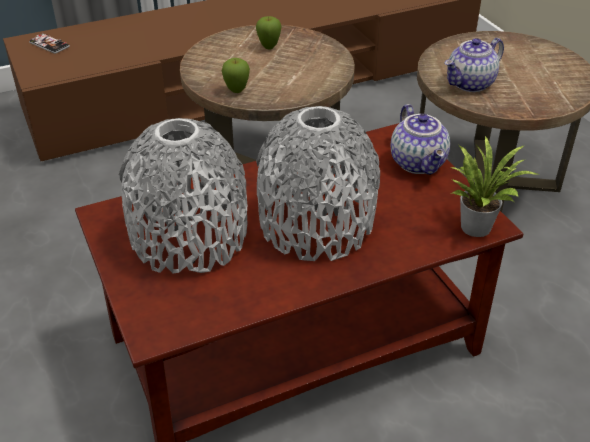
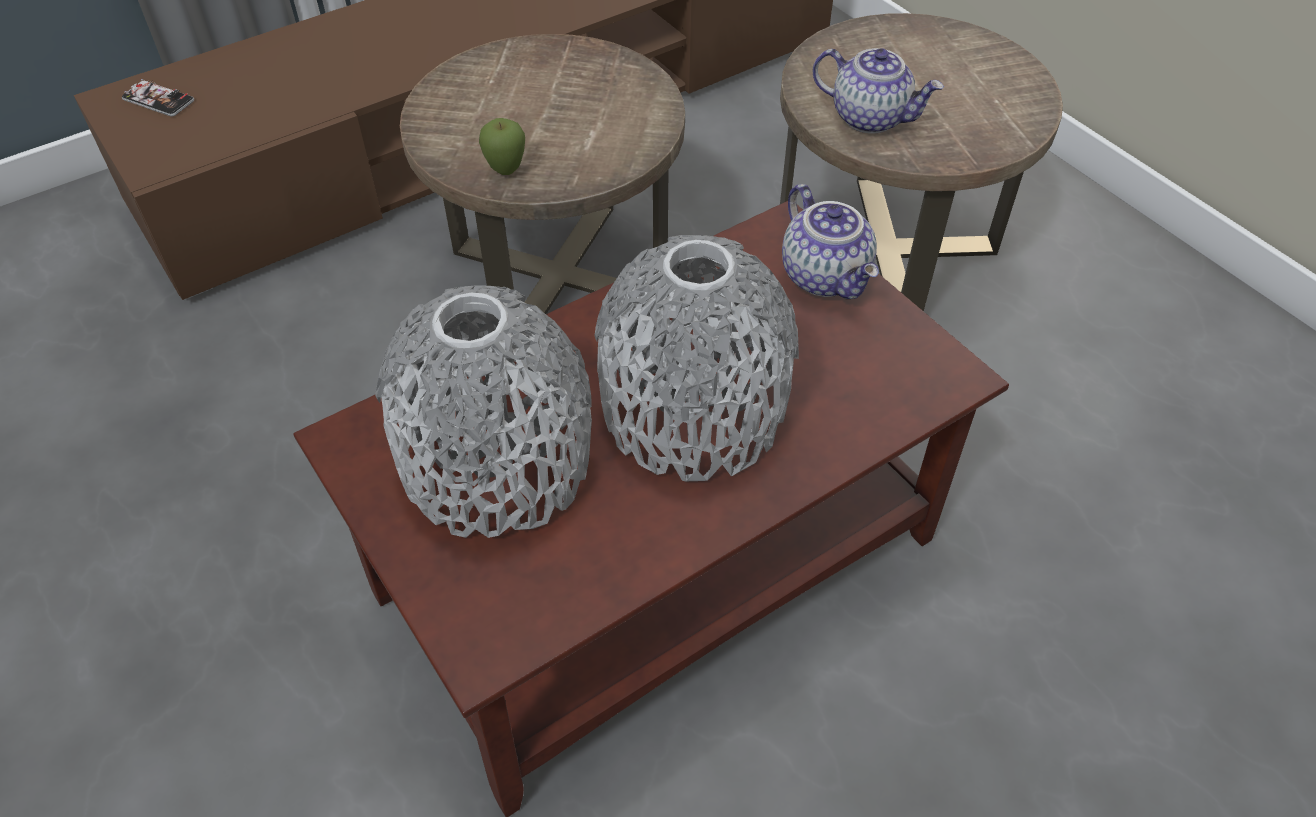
camera: 10 degrees left, 10 degrees up
apple [256,16,281,50] -> none
teapot [444,38,504,92] -> teapot turned 105 degrees counterclockwise [813,48,944,134]
potted plant [451,136,539,237] -> none

